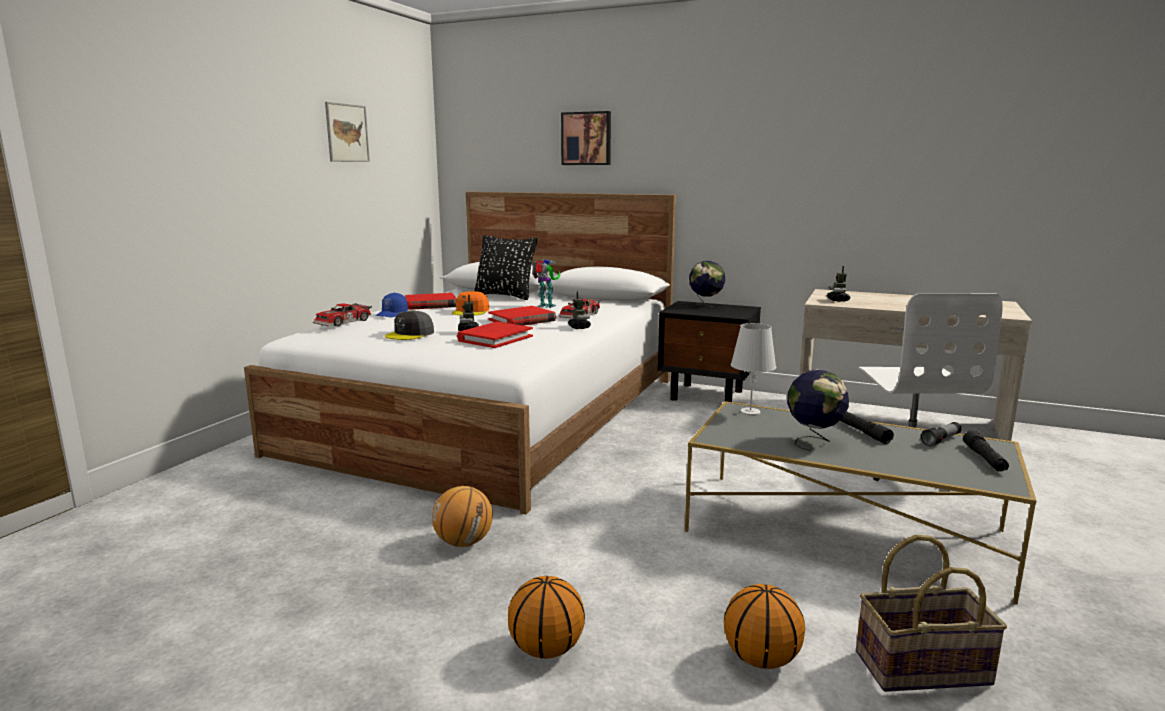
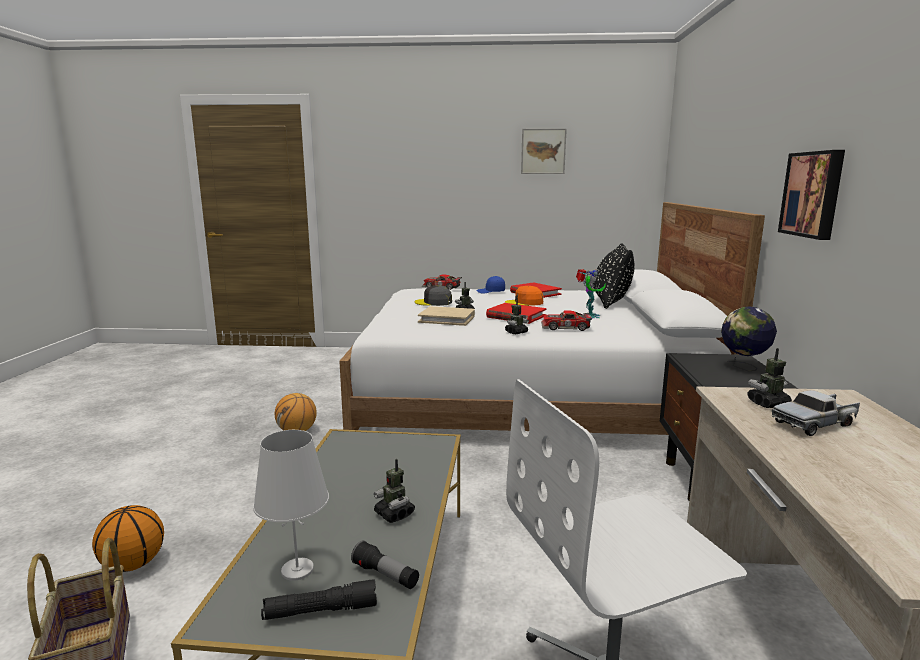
camera: 70 degrees right, 0 degrees up
red book [457,322,533,348] -> beige book [418,306,475,326]
basketball [508,576,585,659] -> none
picture [561,111,611,165] -> picture moved to [778,150,845,240]
white table lamp [731,323,776,416] -> white table lamp moved to [253,430,329,581]
globe [787,369,849,451] -> none
black flashlight [840,411,894,444] -> toy robot [374,459,415,523]
none -> toy truck [772,390,860,436]

